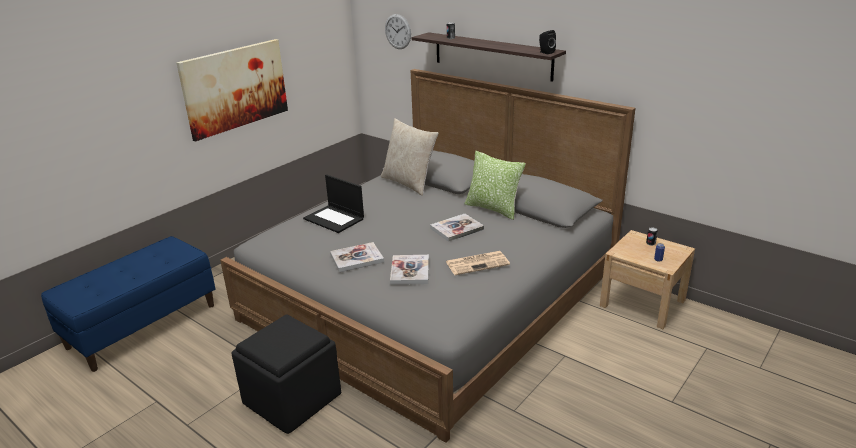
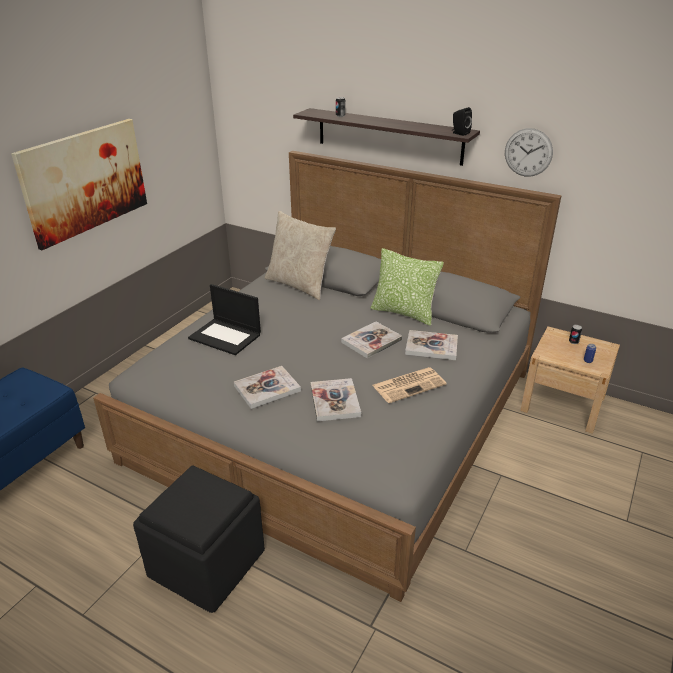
camera: 10 degrees left, 5 degrees up
wall clock [385,14,411,49] -> wall clock moved to [505,128,553,177]
none -> book [405,330,458,360]

